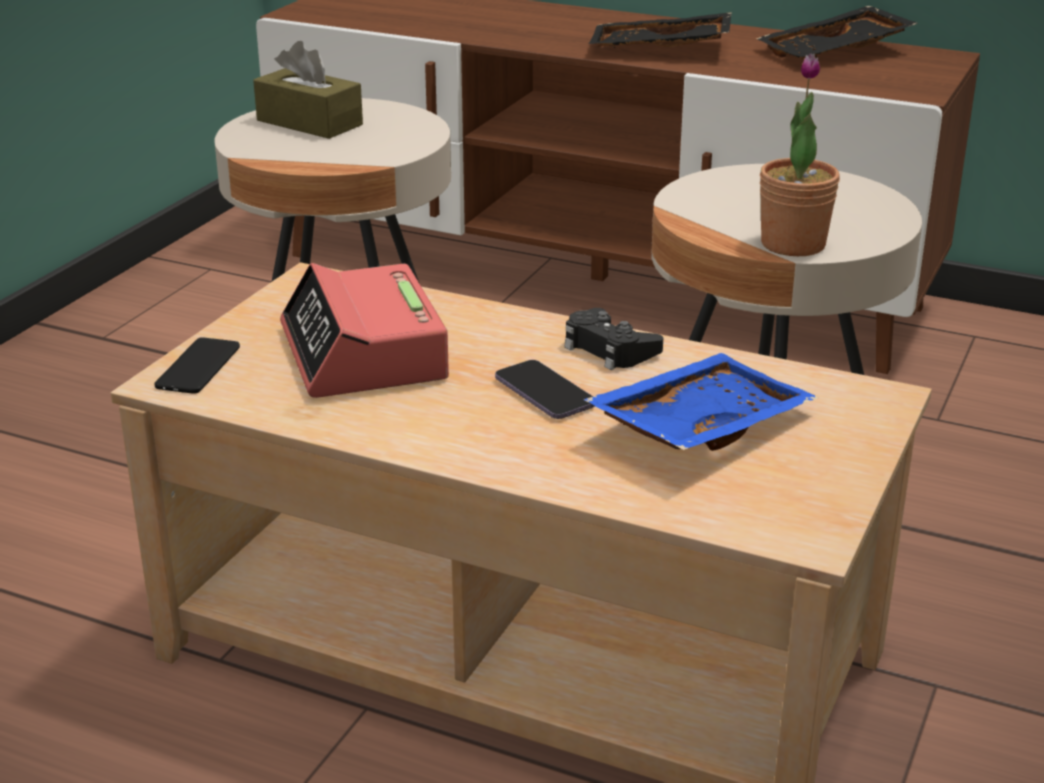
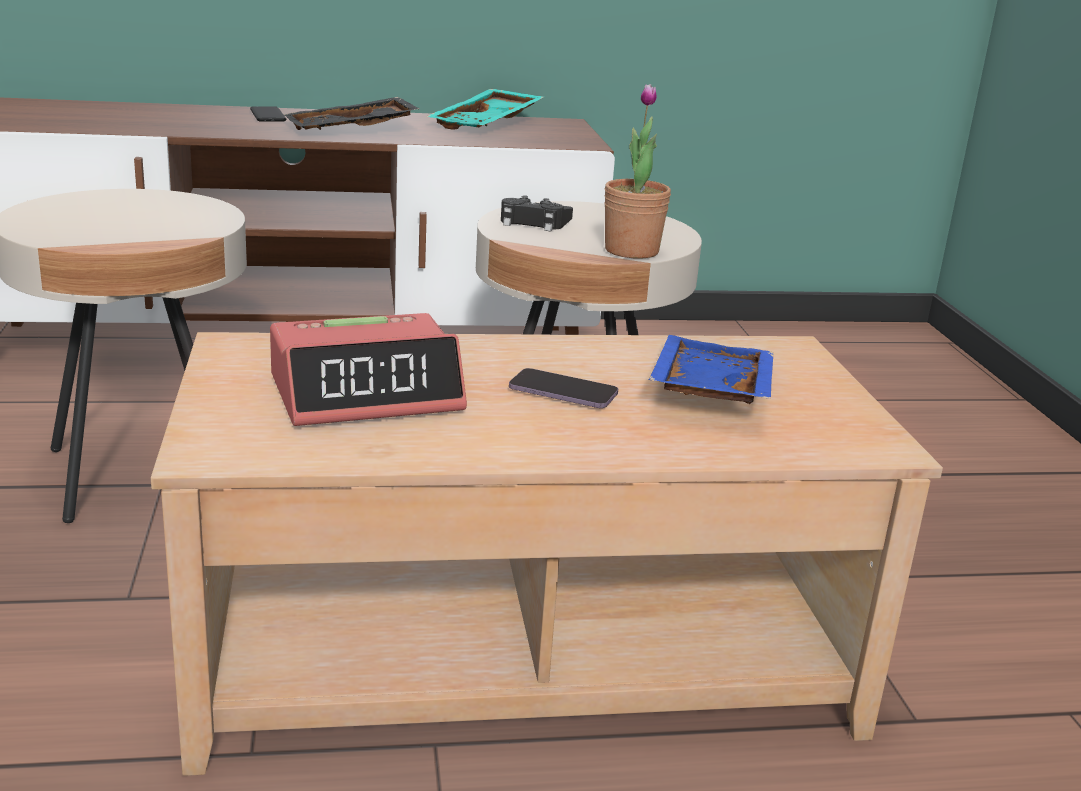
camera: 35 degrees left, 5 degrees down
phone [154,337,240,394] -> phone moved to [250,106,286,121]
brown tissue box [253,41,363,139] -> none
alarm clock [280,263,449,398] -> alarm clock turned 60 degrees counterclockwise [270,313,467,426]
black game controller [564,308,663,370] -> black game controller moved to [501,195,573,231]
black tray [756,6,918,59] -> turquoise tray [426,89,544,130]

